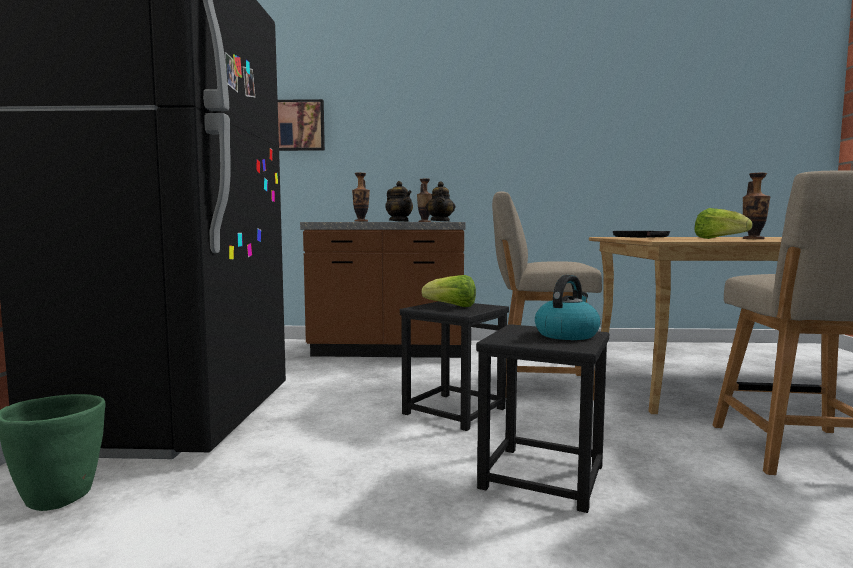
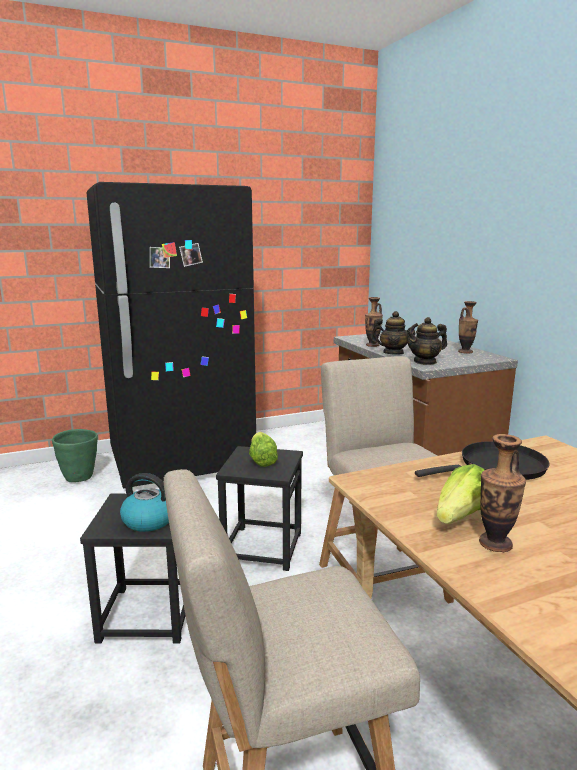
camera: 65 degrees right, 10 degrees up
picture [278,99,325,151] -> none
teapot [385,181,413,222] -> teapot turned 105 degrees counterclockwise [370,311,419,355]

